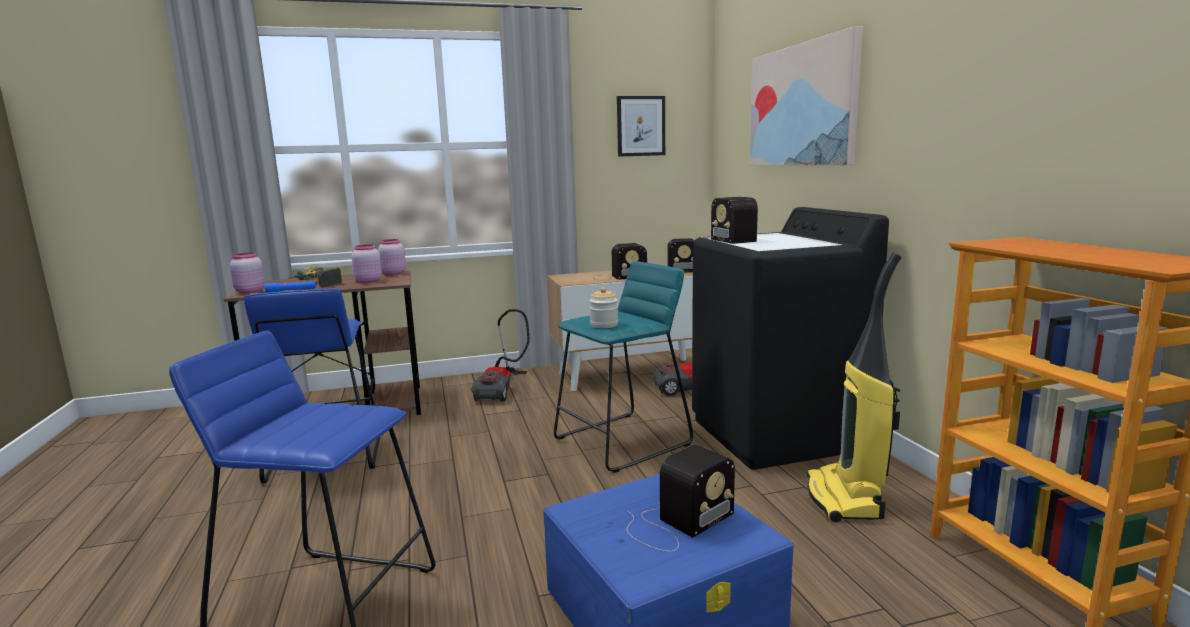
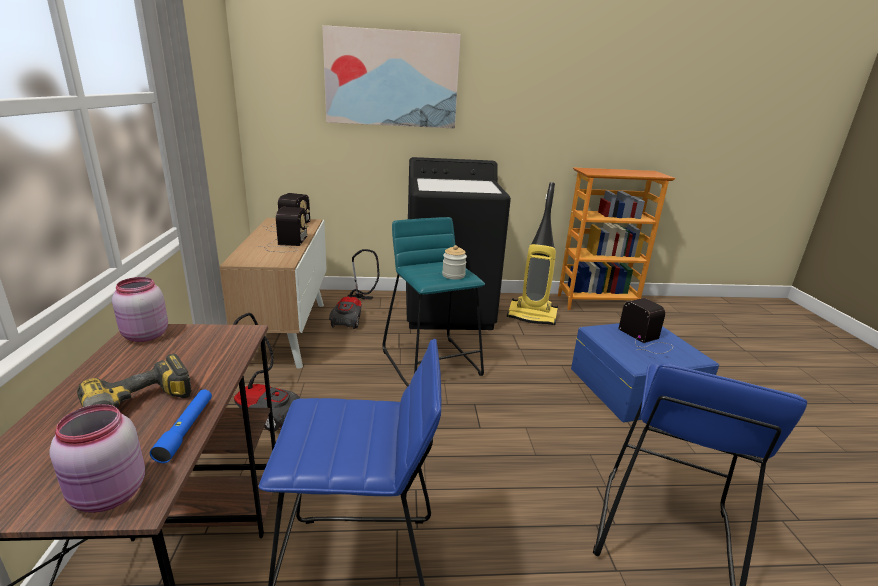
camera: 80 degrees left, 10 degrees up
pink jar [352,244,382,283] -> none
picture [617,96,665,157] -> none
radio [701,197,758,244] -> none

